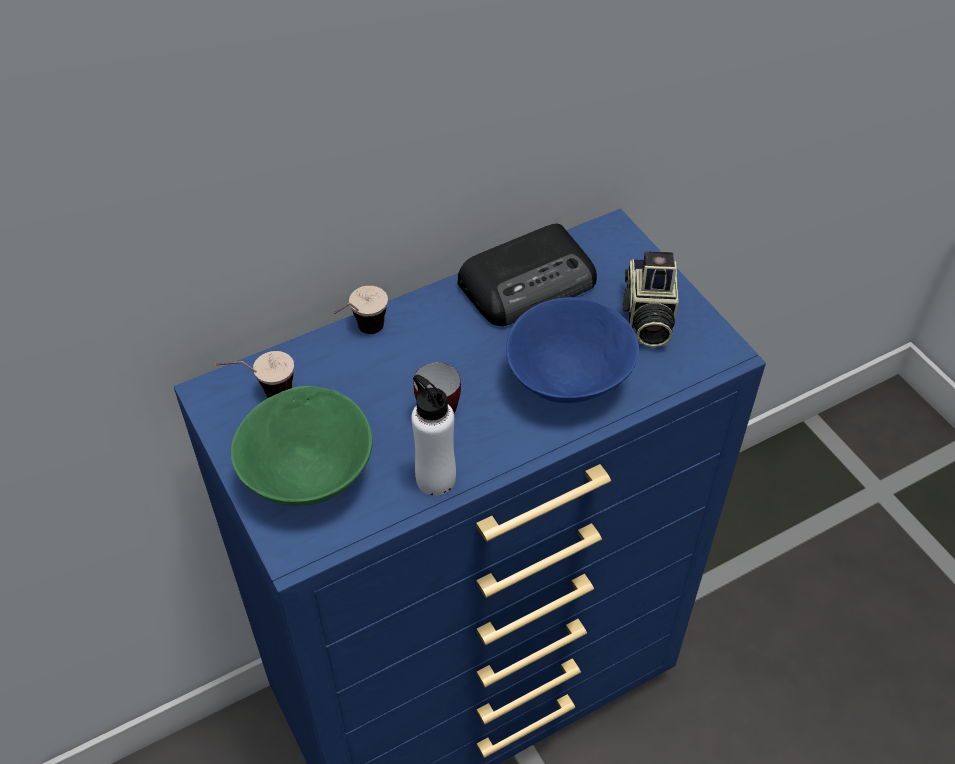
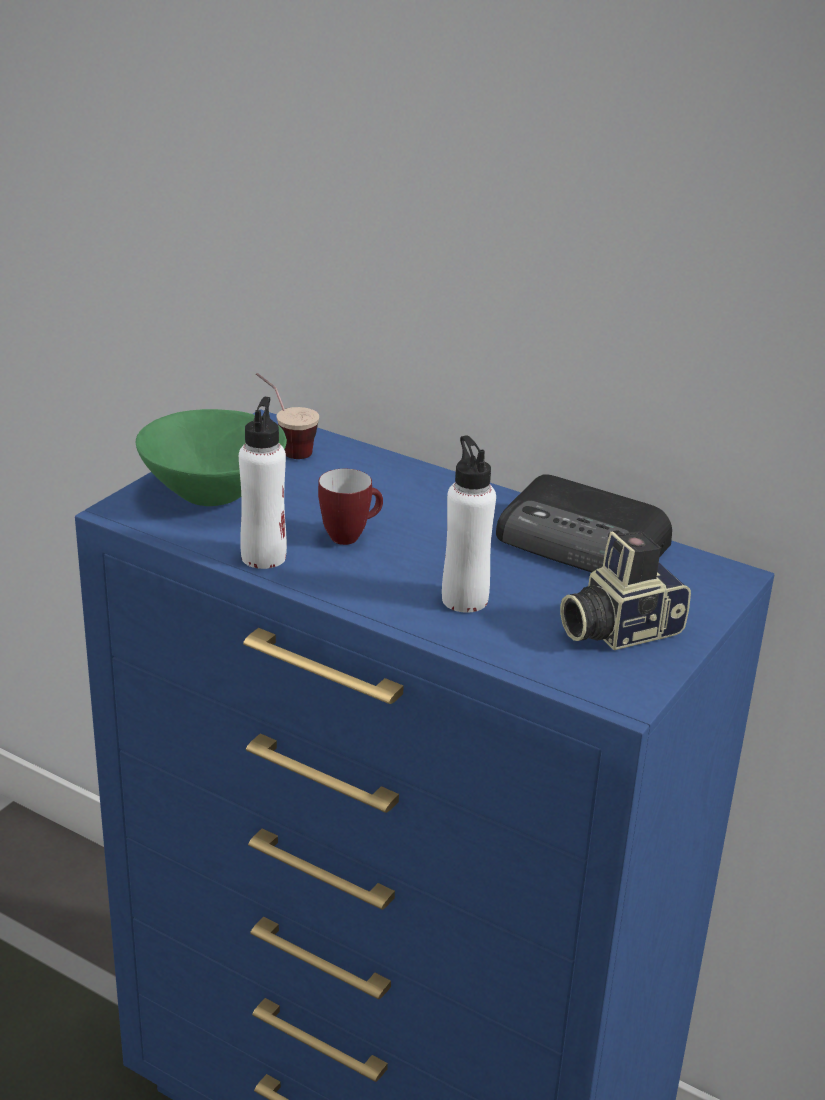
camera: 60 degrees right, 20 degrees down
cup [333,286,388,334] -> none
blue bowl [506,297,639,403] -> white bottle [442,435,496,613]

